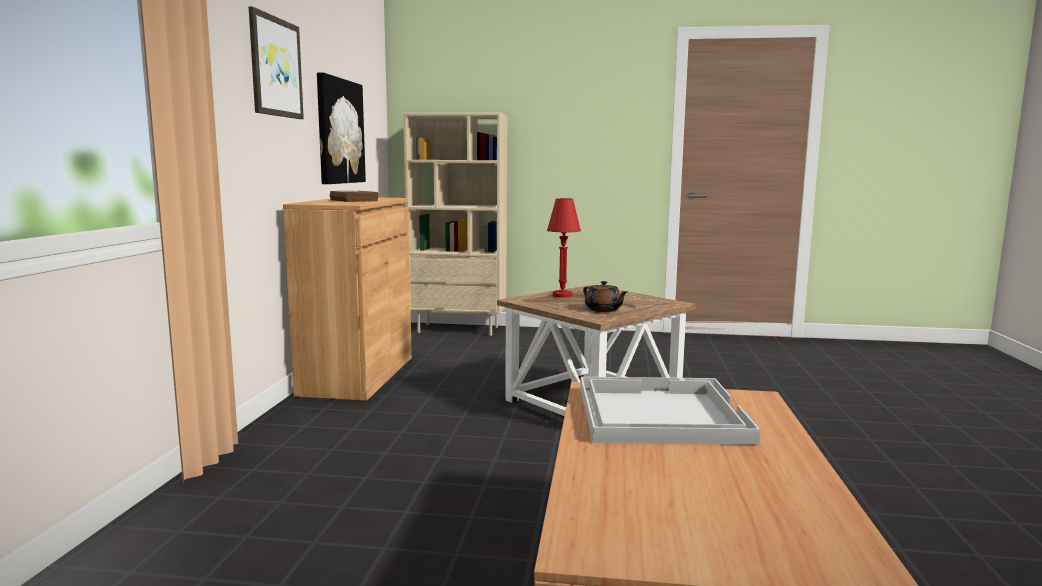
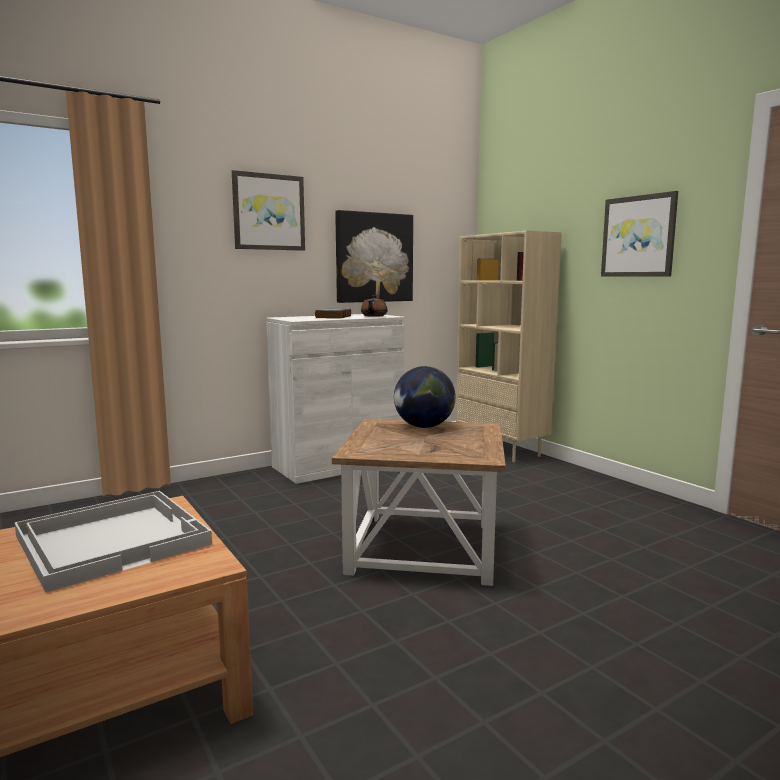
camera: 50 degrees right, 0 degrees up
brown cabinet [283,198,412,401] -> white cabinet [266,314,404,484]
red table lamp [547,198,581,298] -> globe [394,366,456,428]
brown teapot [583,281,627,312] -> brown teapot moved to [361,295,387,317]
none -> picture [601,191,678,277]

